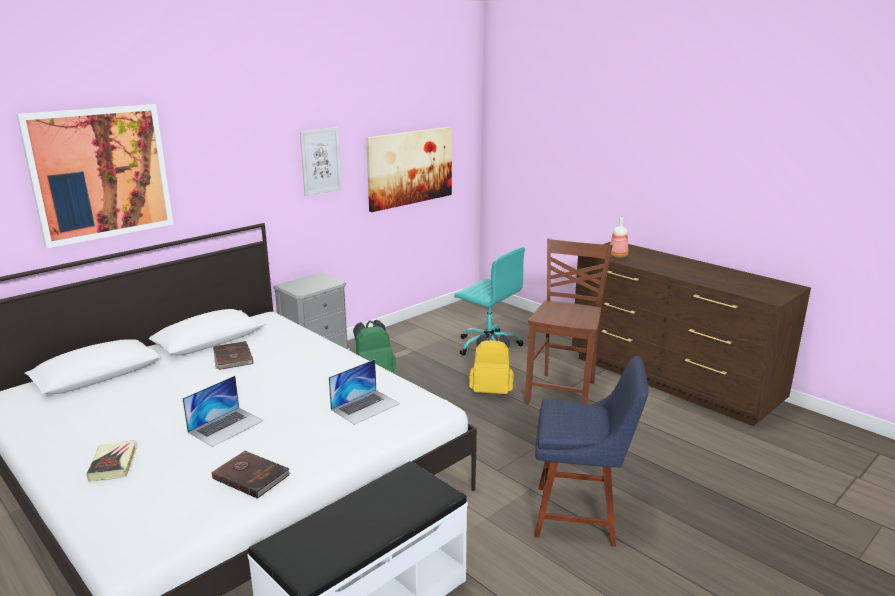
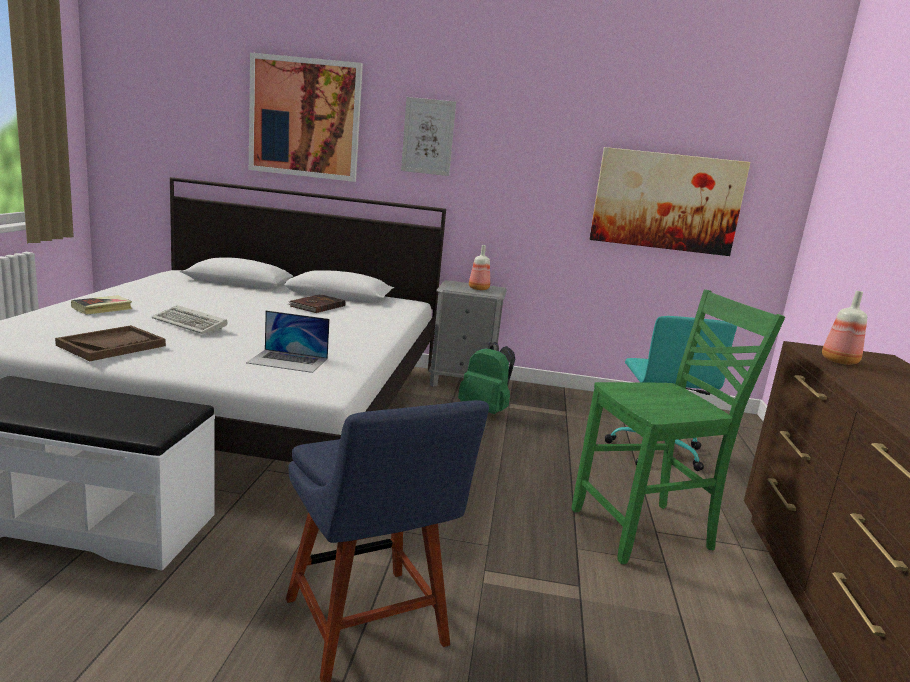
camera: 50 degrees right, 5 degrees down
laptop [182,376,264,447] -> keyboard [152,305,228,334]
brown book [212,450,290,499] -> brown tray [55,325,166,361]
picture [300,127,342,196] -> picture moved to [401,97,456,176]
yellow backpack [469,334,514,394] -> none
brown chair [525,238,613,404] -> green chair [572,289,785,564]
none -> bottle [469,245,490,290]

